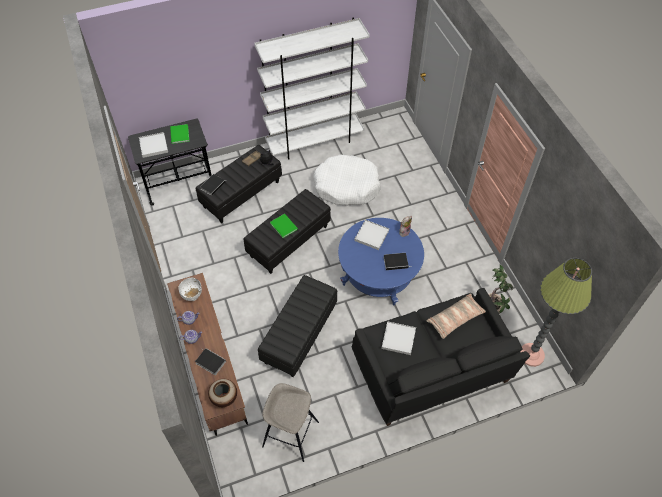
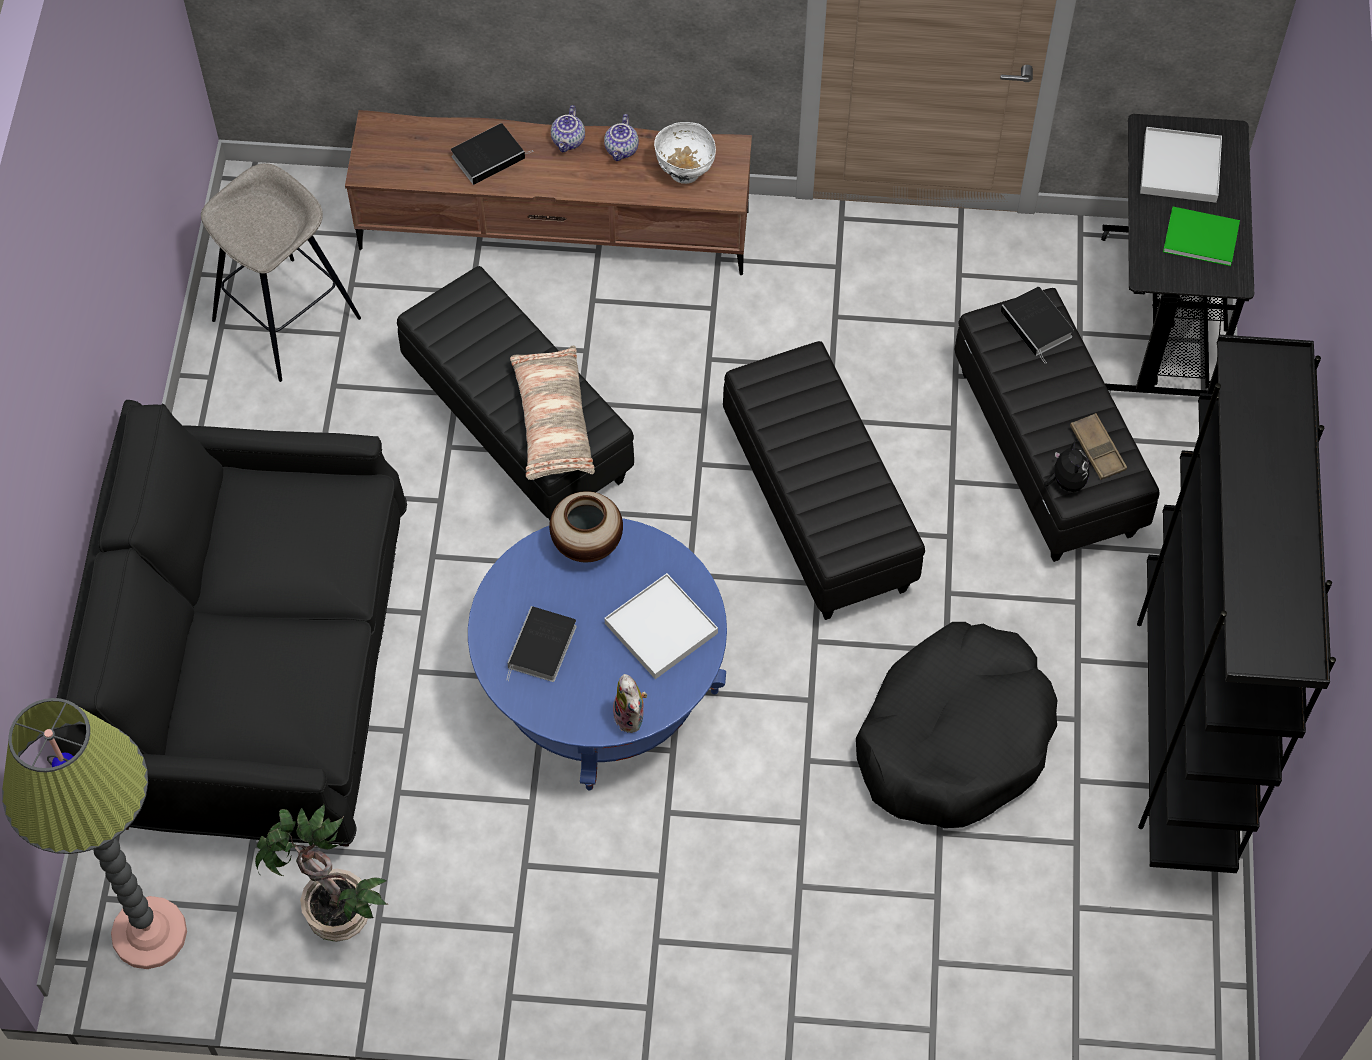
camera: 115 degrees right, 5 degrees up
vase [208,379,237,407] -> vase moved to [549,491,623,562]
white bookcase [254,18,370,160] -> black bookcase [1137,335,1336,873]
green book [270,214,298,238] -> none
white dog bed [313,155,380,205] -> black dog bed [856,622,1057,828]
white tray [382,321,416,355] -> none
pillow [426,293,486,339] -> pillow moved to [510,345,595,480]

